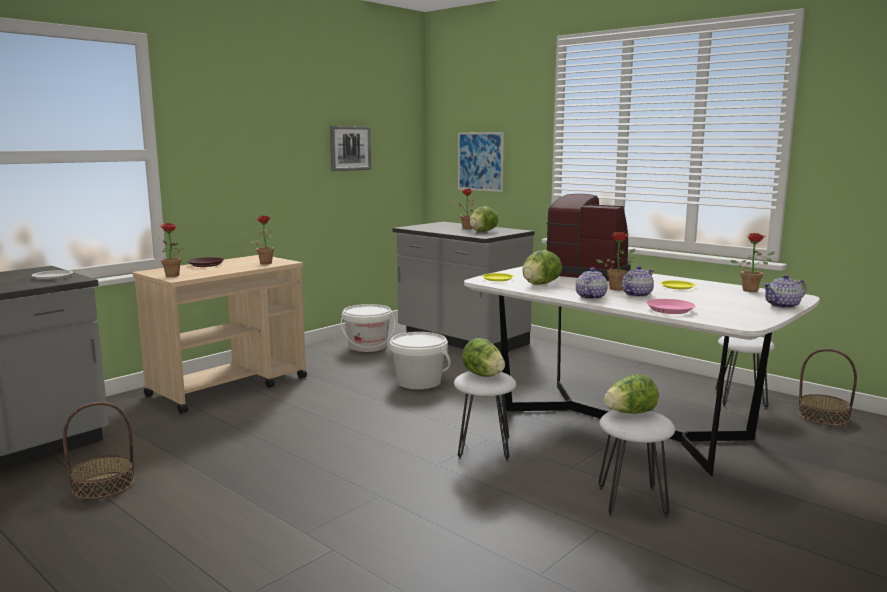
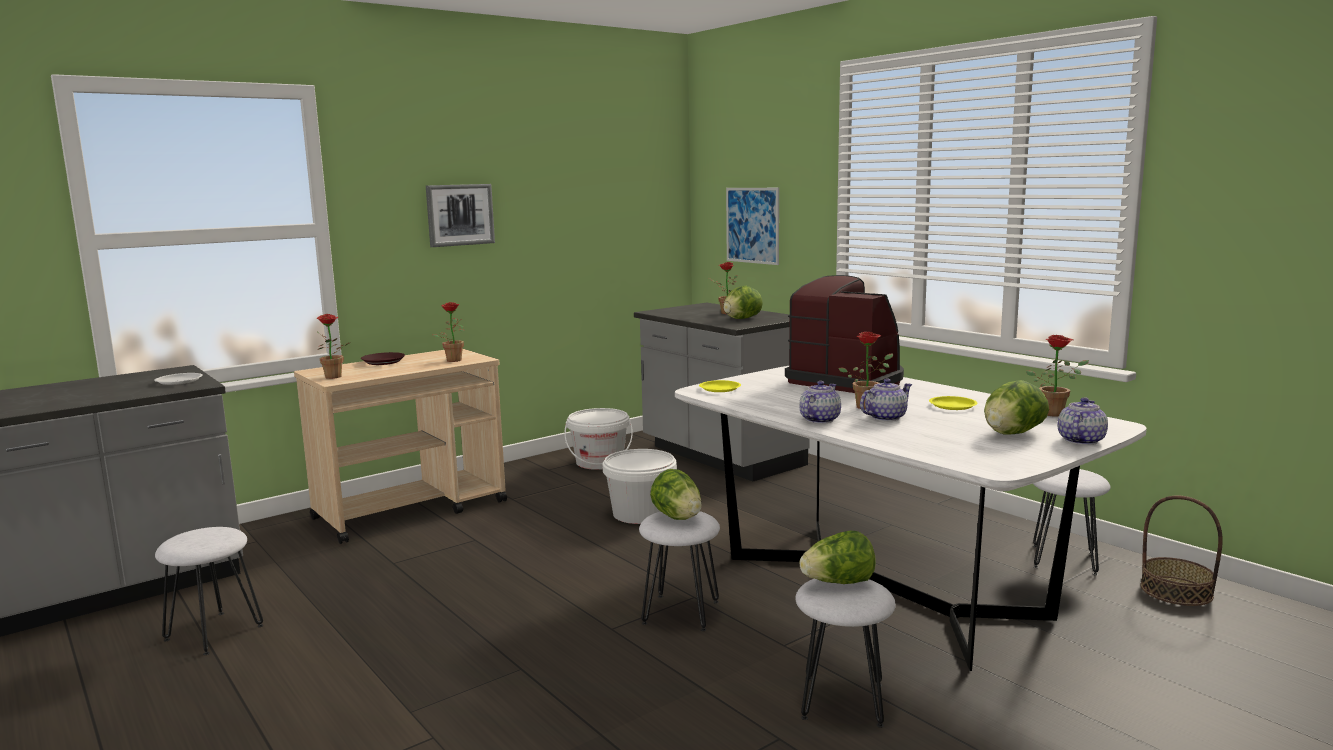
camera: 10 degrees right, 0 degrees up
basket [63,402,134,500] -> white stool [155,527,263,655]
picture [330,126,371,171] -> picture moved to [426,184,495,247]
lettuce [522,250,562,285] -> lettuce moved to [984,380,1049,435]
pink plate [646,299,695,314] -> none
teapot [763,275,806,309] -> teapot turned 135 degrees clockwise [1058,397,1108,445]

